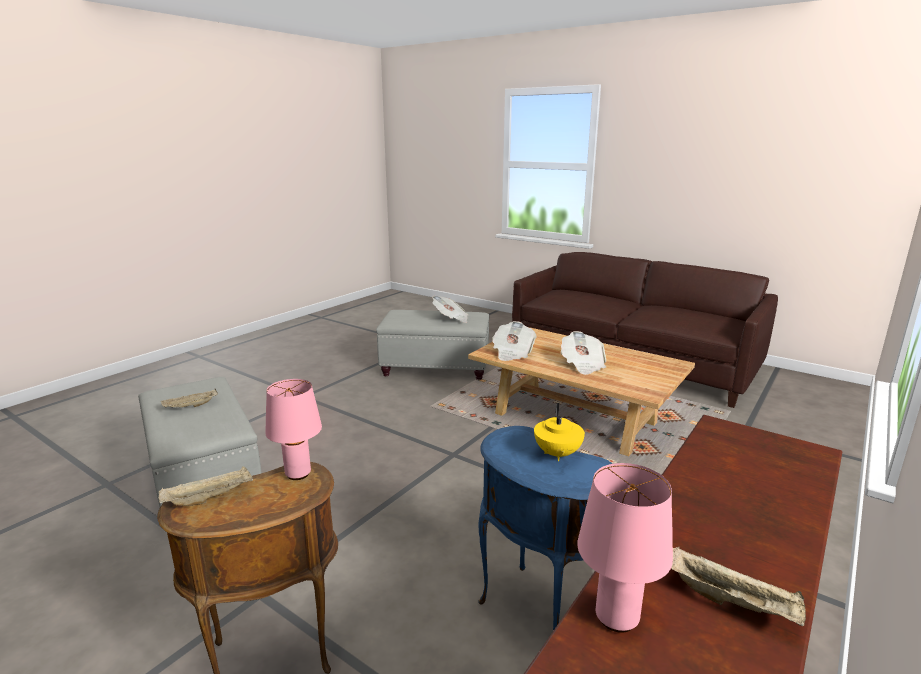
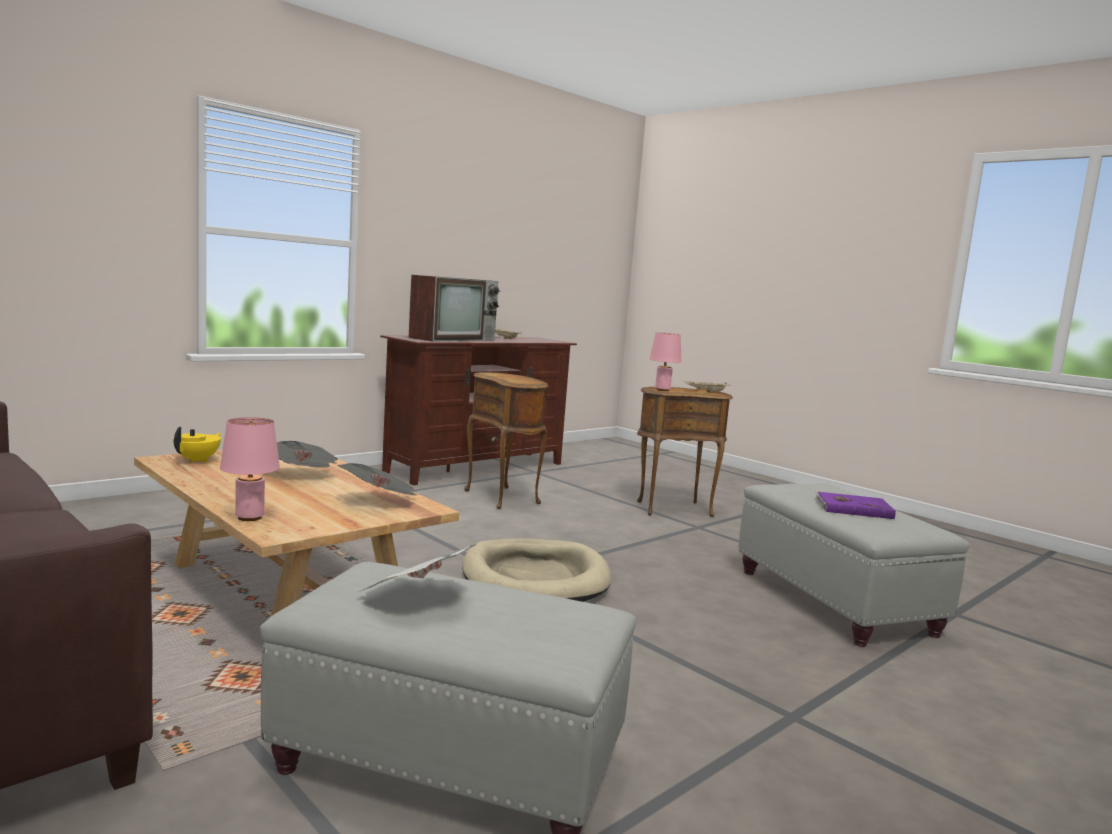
camera: 170 degrees left, 10 degrees down
beige tray [161,389,218,408] -> purple book [816,492,896,519]
blue side table [478,426,613,631] -> brown side table [464,372,548,509]
yellow teapot [534,403,585,461] -> yellow teapot moved to [173,426,221,463]
pink table lamp [577,463,673,633] -> pink table lamp moved to [220,417,280,521]
none -> television [408,275,501,342]
none -> beige dog bed [462,539,612,602]

